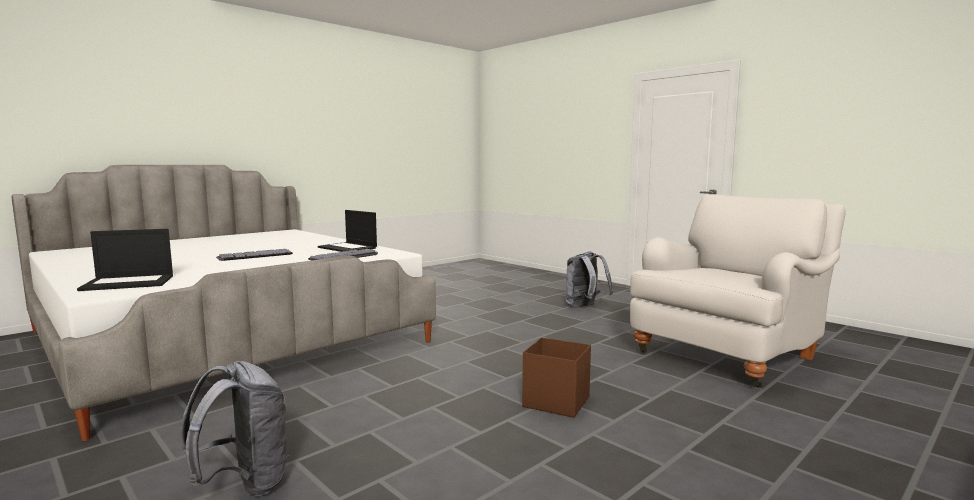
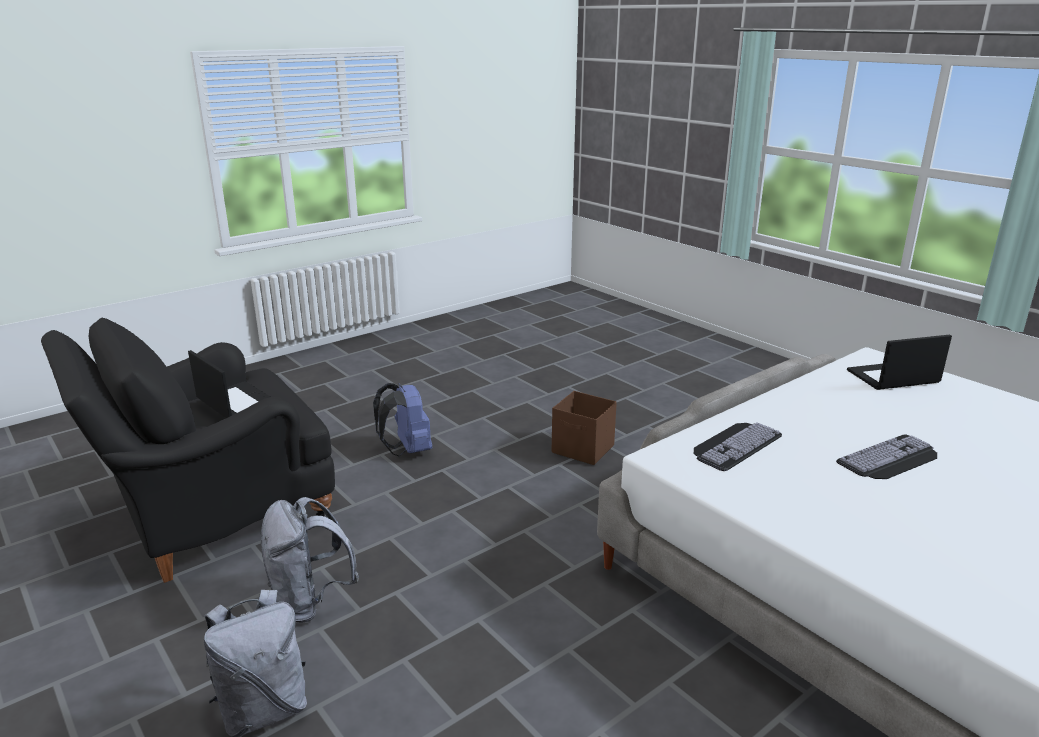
camera: 175 degrees left, 15 degrees up
grey backpack [181,361,288,496] -> grey backpack moved to [260,497,359,623]
laptop [318,210,377,252] -> laptop moved to [188,350,270,418]
brown storage box [522,338,591,418] -> brown storage box moved to [552,391,617,465]
white armchair [630,194,846,388] -> black armchair [41,318,335,583]
none -> blue backpack [373,383,432,456]

